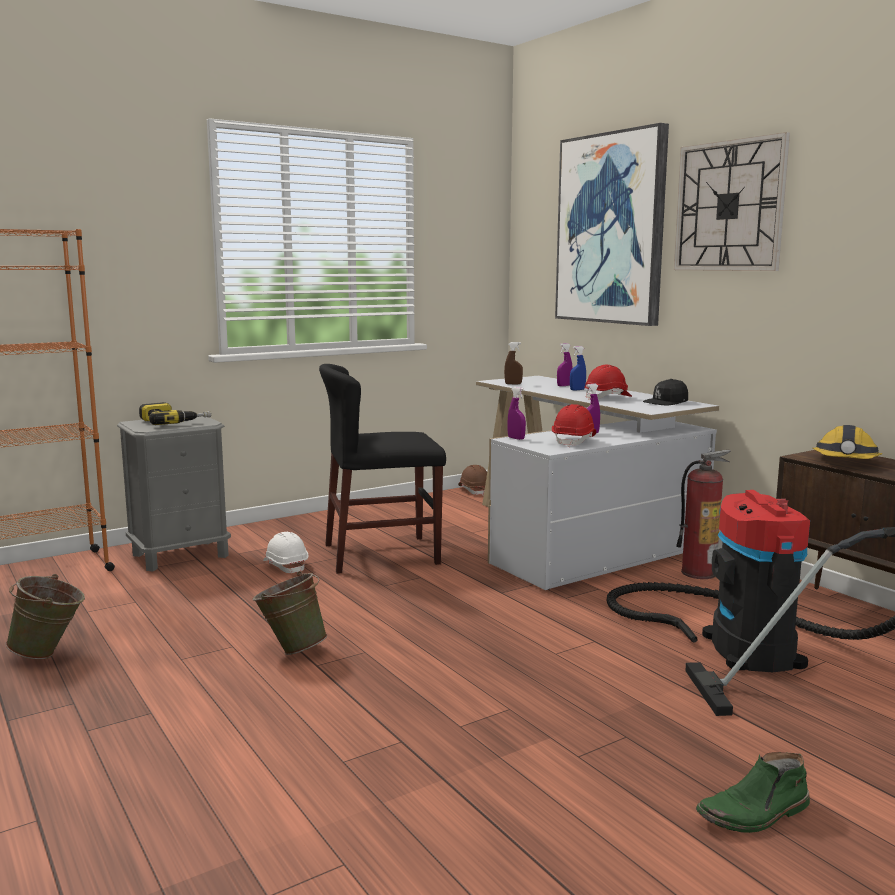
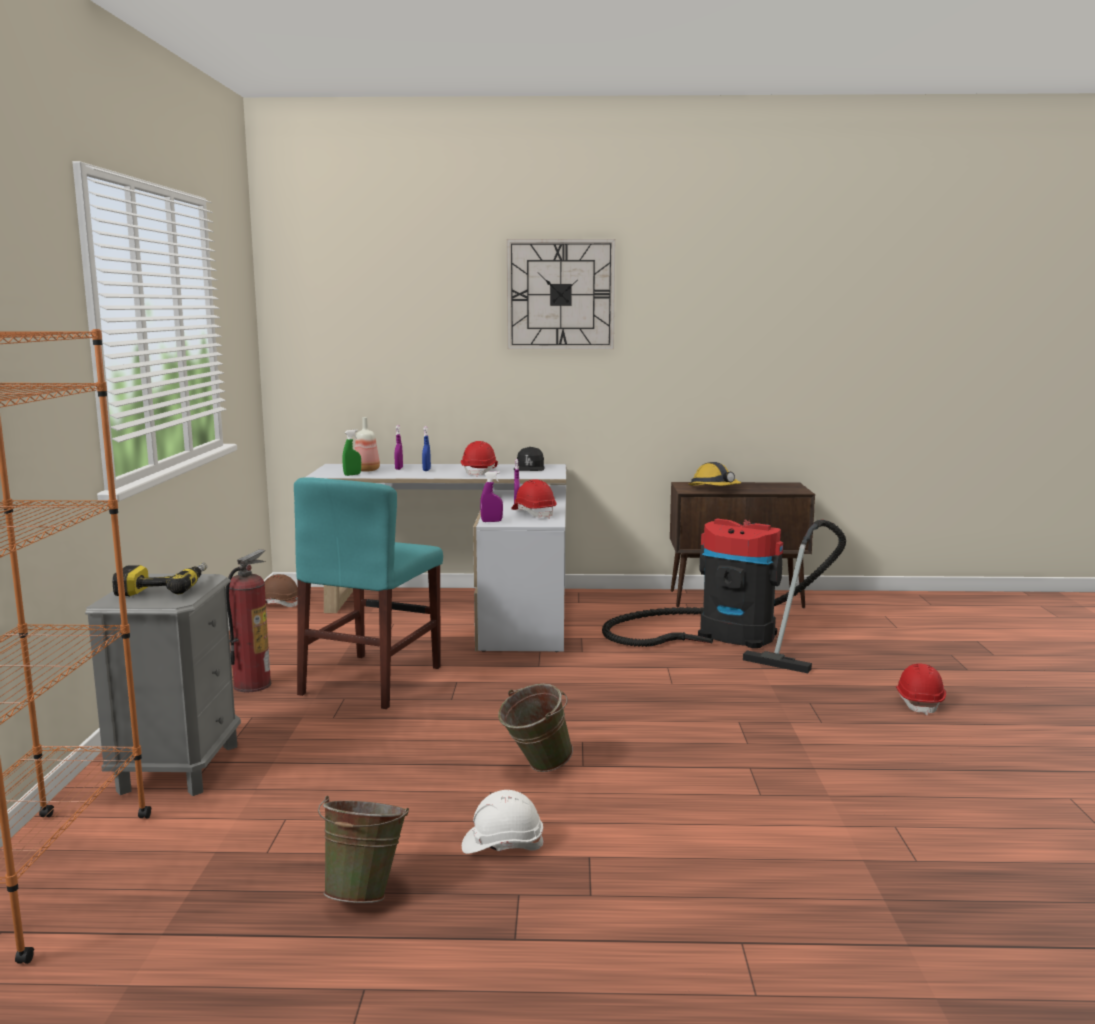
camera: 55 degrees left, 0 degrees up
white hard hat [263,532,308,573] -> white hard hat moved to [462,790,544,854]
black chair [319,364,446,574] -> turquoise chair [294,477,443,709]
brown spray bottle [504,342,523,385] -> green spray bottle [342,429,361,476]
picture [555,123,669,326] -> none
fire extinguisher [676,450,731,579] -> fire extinguisher moved to [226,549,271,692]
green boot [696,752,810,833] -> red hard hat [896,664,946,716]
none -> bottle [355,417,380,472]

